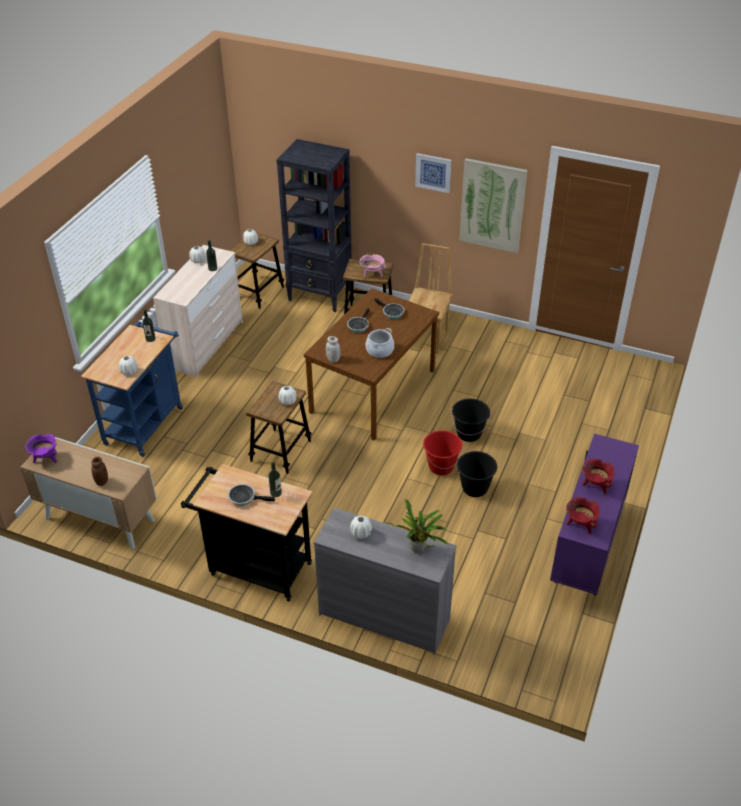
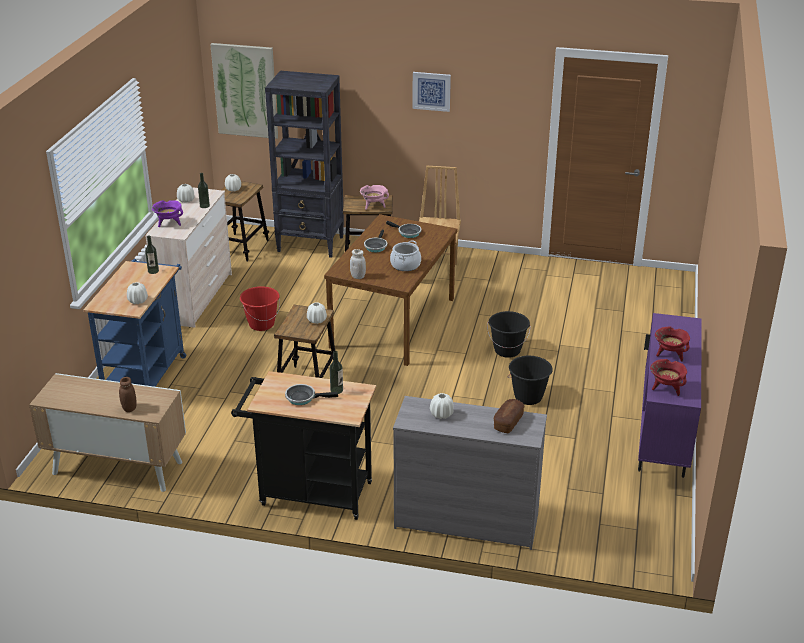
camera: 10 degrees left, 10 degrees down
purple cooking pot [25,434,57,463] -> purple cooking pot moved to [152,200,183,227]
potted plant [385,499,448,553] -> bread [493,399,524,433]
red bucket [423,430,463,475] -> red bucket moved to [240,286,280,331]
picture [459,158,527,253] -> picture moved to [210,43,278,139]

